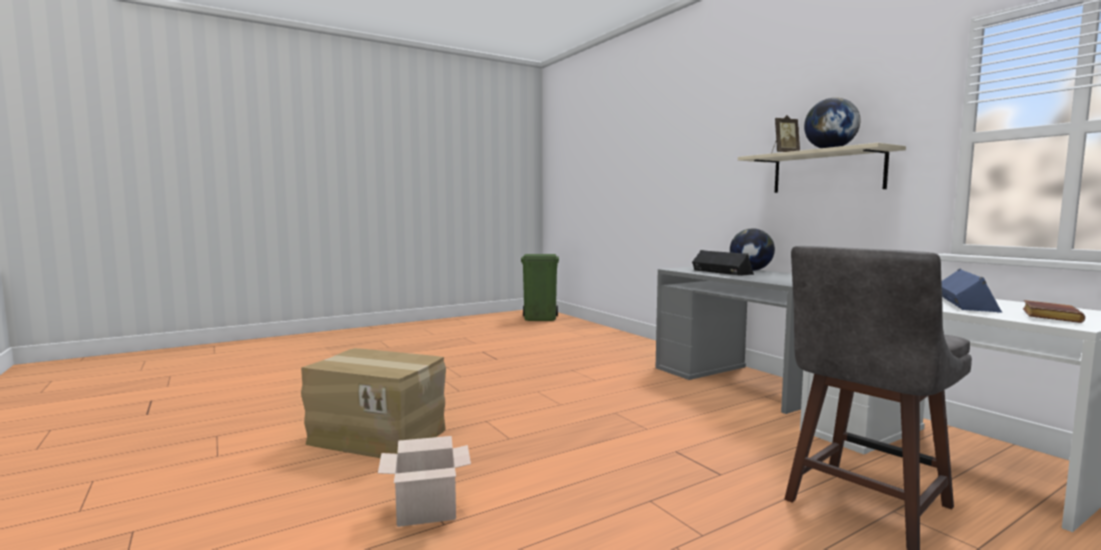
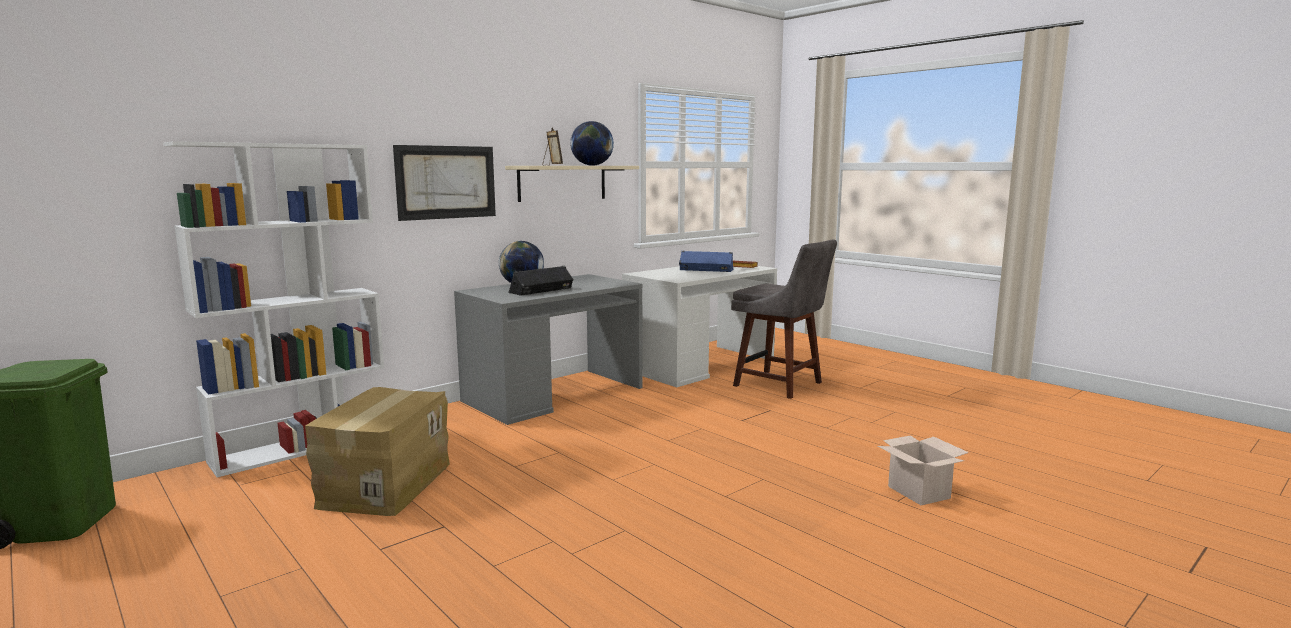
camera: 100 degrees left, 5 degrees up
cardboard box [301,348,446,458] -> cardboard box moved to [305,387,450,516]
none -> white bookcase [163,141,384,477]
none -> picture [393,145,496,221]

